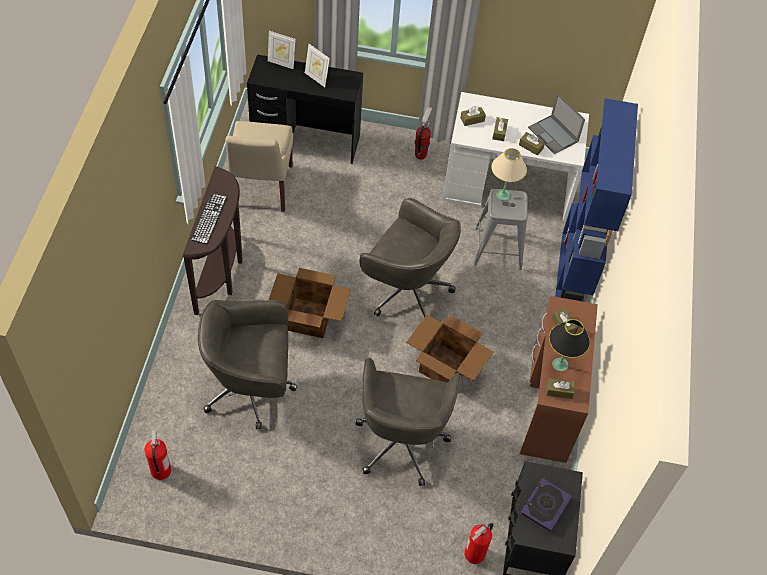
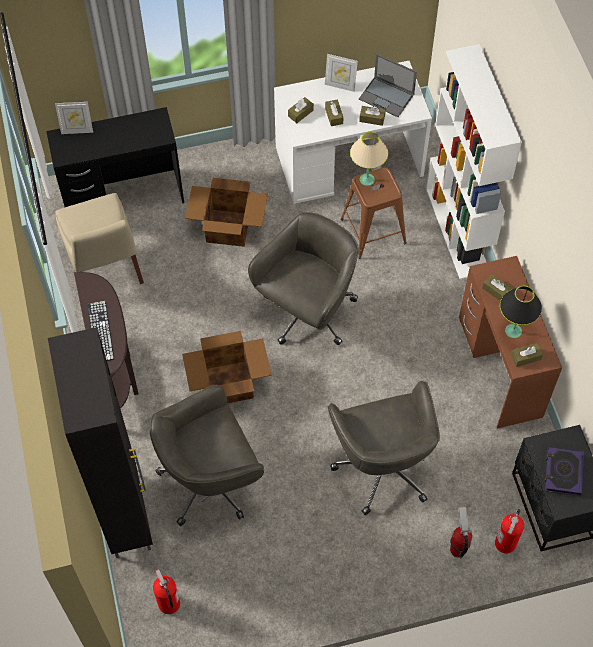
camera: 20 degrees left, 5 degrees up
picture frame [305,44,330,87] -> picture frame moved to [325,54,358,92]
grey office chair [359,198,461,317] -> grey office chair turned 60 degrees counterclockwise [248,212,359,345]
cardboard box [406,315,494,383] -> cardboard box moved to [185,178,268,247]
fire extinguisher [415,107,432,160] -> fire extinguisher moved to [450,506,472,558]
grey stool [474,189,528,270] -> brown stool [341,167,407,259]
blue bookcase [555,98,638,302] -> white bookcase [426,44,522,279]
none -> black cabinet [48,327,153,558]

